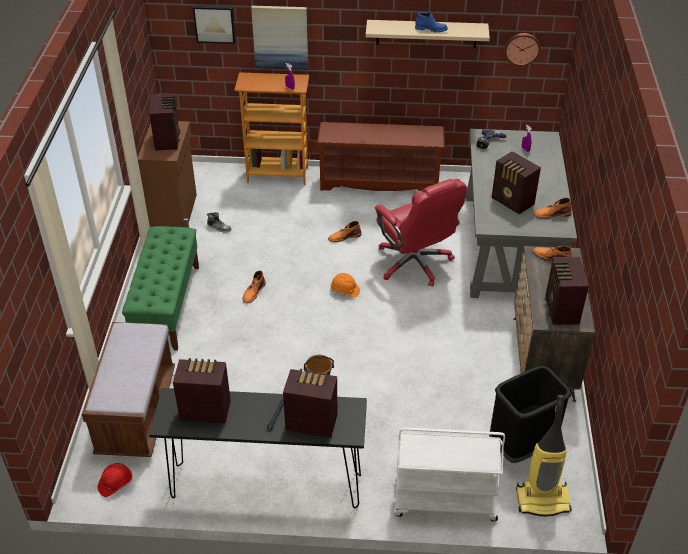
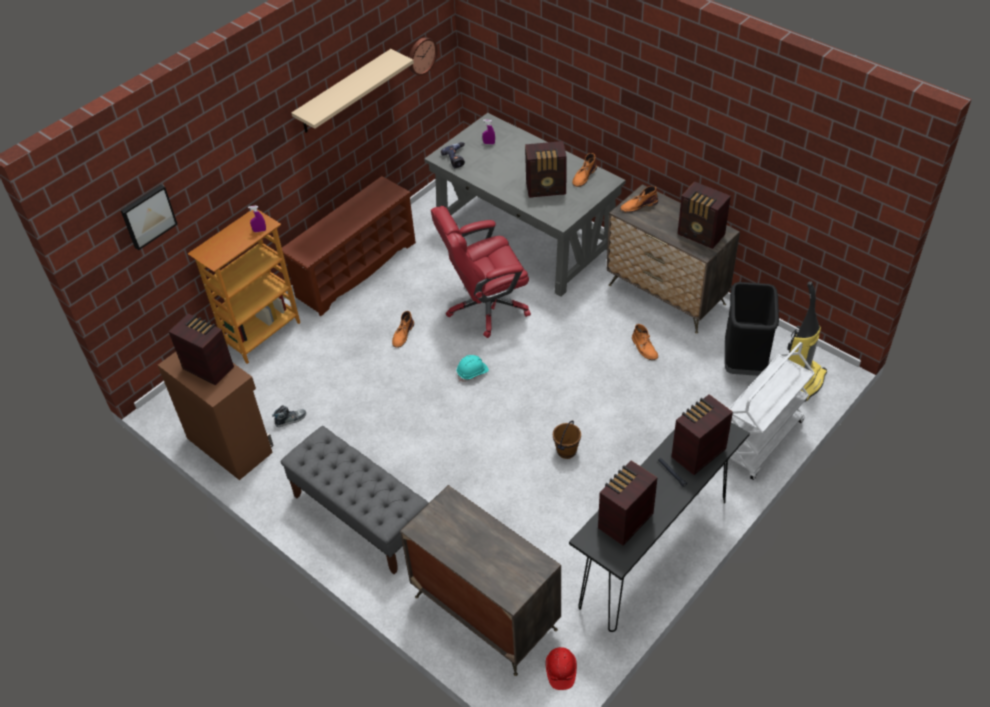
camera: 50 degrees left, 5 degrees up
brown bench [82,322,175,457] -> dresser [400,485,561,676]
green bench [122,226,199,351] -> grey bench [280,426,429,574]
orange boot [242,270,266,303] -> orange boot moved to [632,324,658,360]
picture [251,6,308,70] -> none
orange hard hat [331,273,360,298] -> turquoise hard hat [457,355,489,382]
red office chair [375,179,467,287] -> red office chair turned 150 degrees clockwise [431,206,531,338]
blue boot [415,12,448,33] -> none

